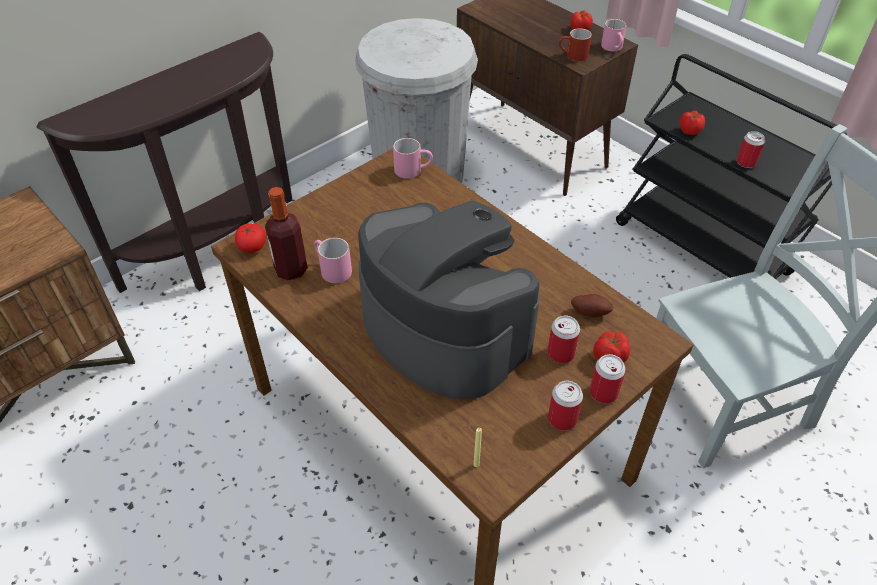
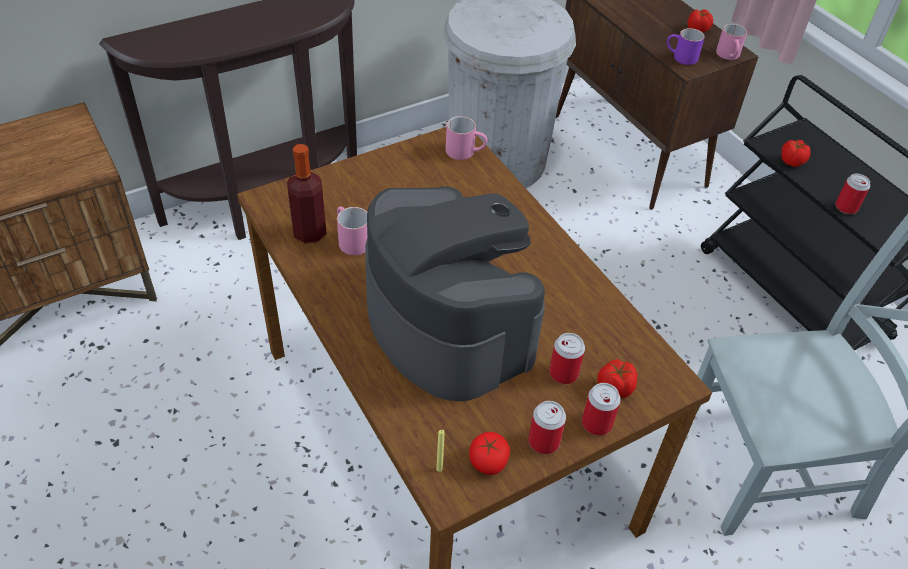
camera: 10 degrees right, 0 degrees up
tomato [235,223,266,253] -> tomato moved to [469,432,510,475]
red mug [559,28,592,62] -> purple mug [667,28,705,65]
potato [571,294,614,317] -> none

